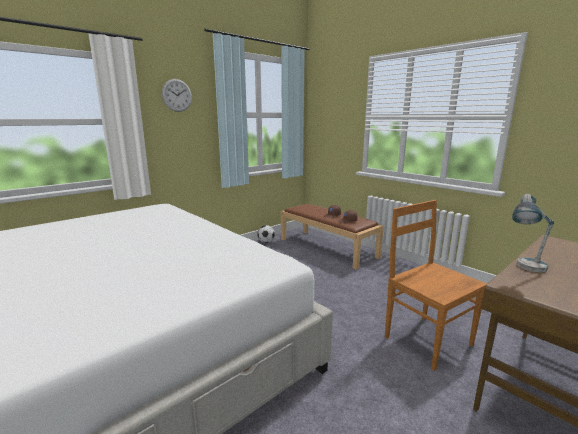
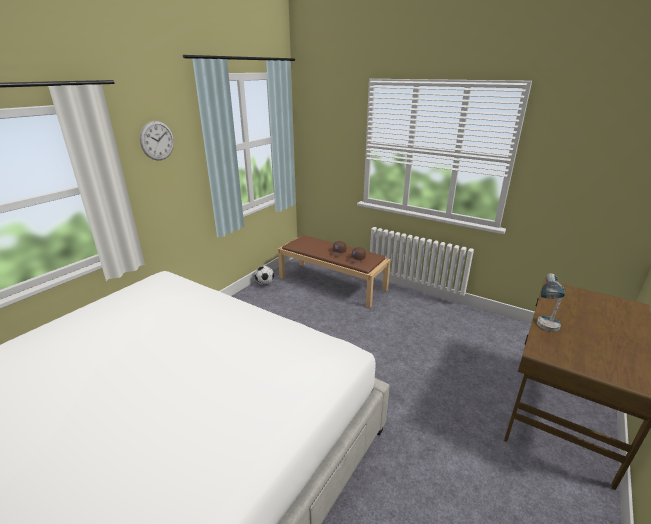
camera: 15 degrees left, 10 degrees up
brown chair [385,200,487,371] -> none

